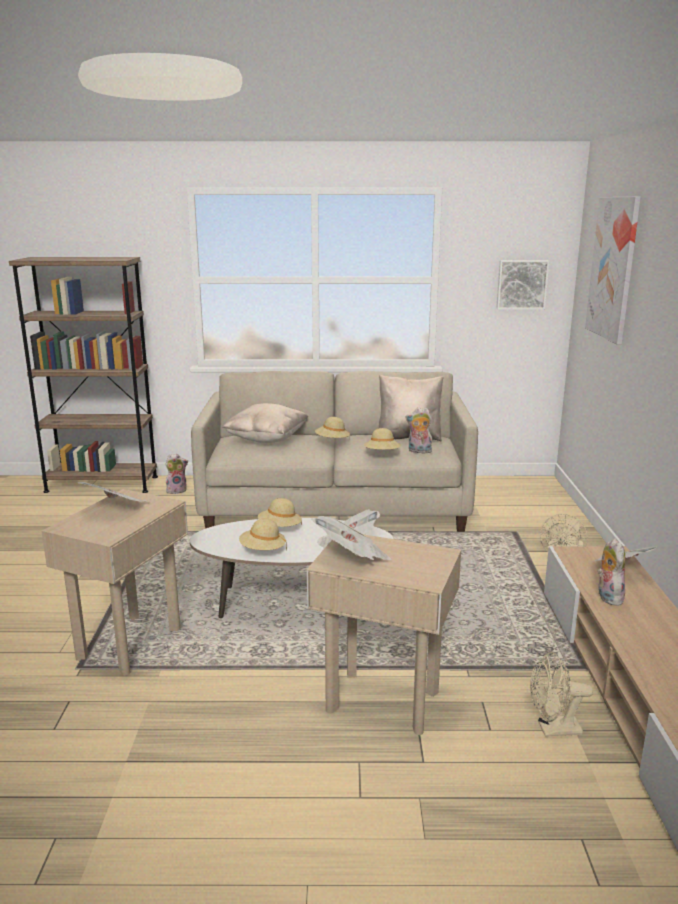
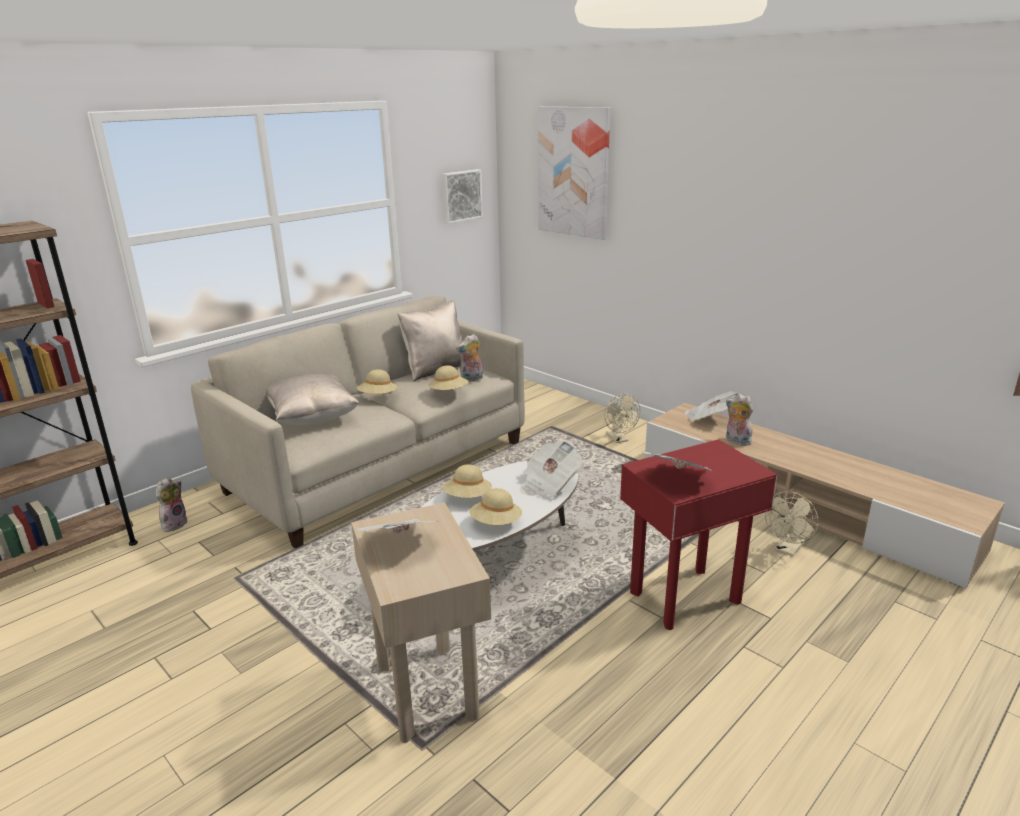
camera: 45 degrees left, 5 degrees up
beige side table [307,534,461,735] -> red side table [620,439,778,630]

